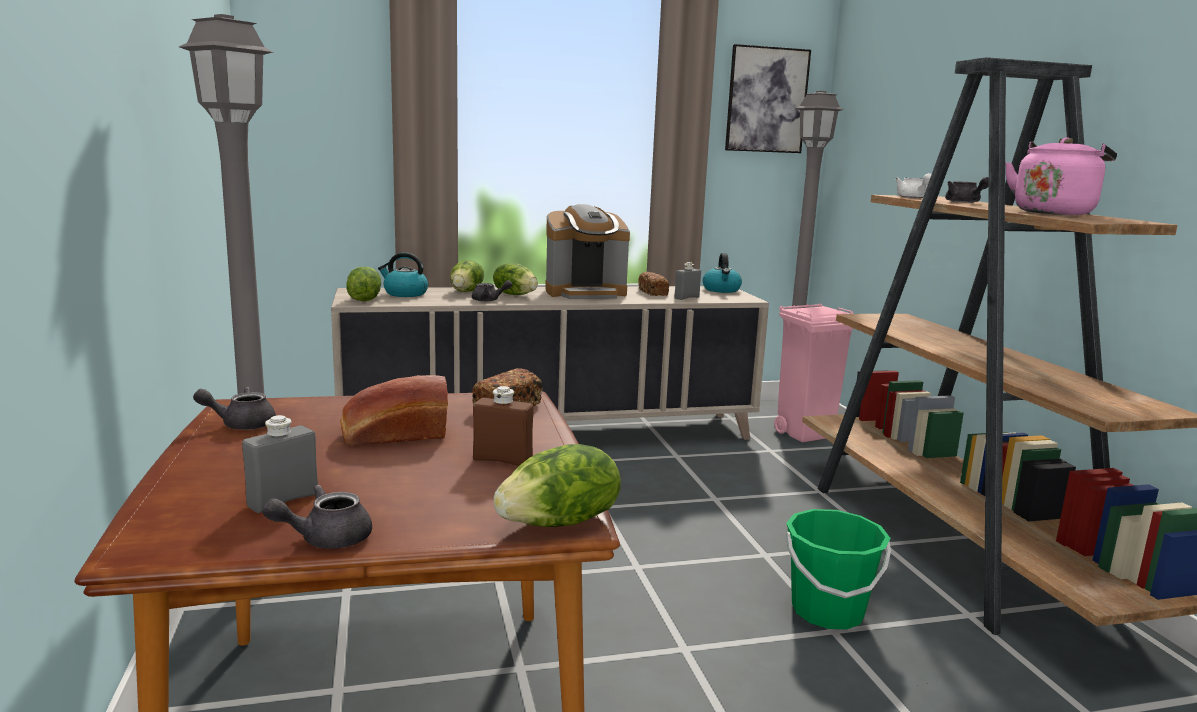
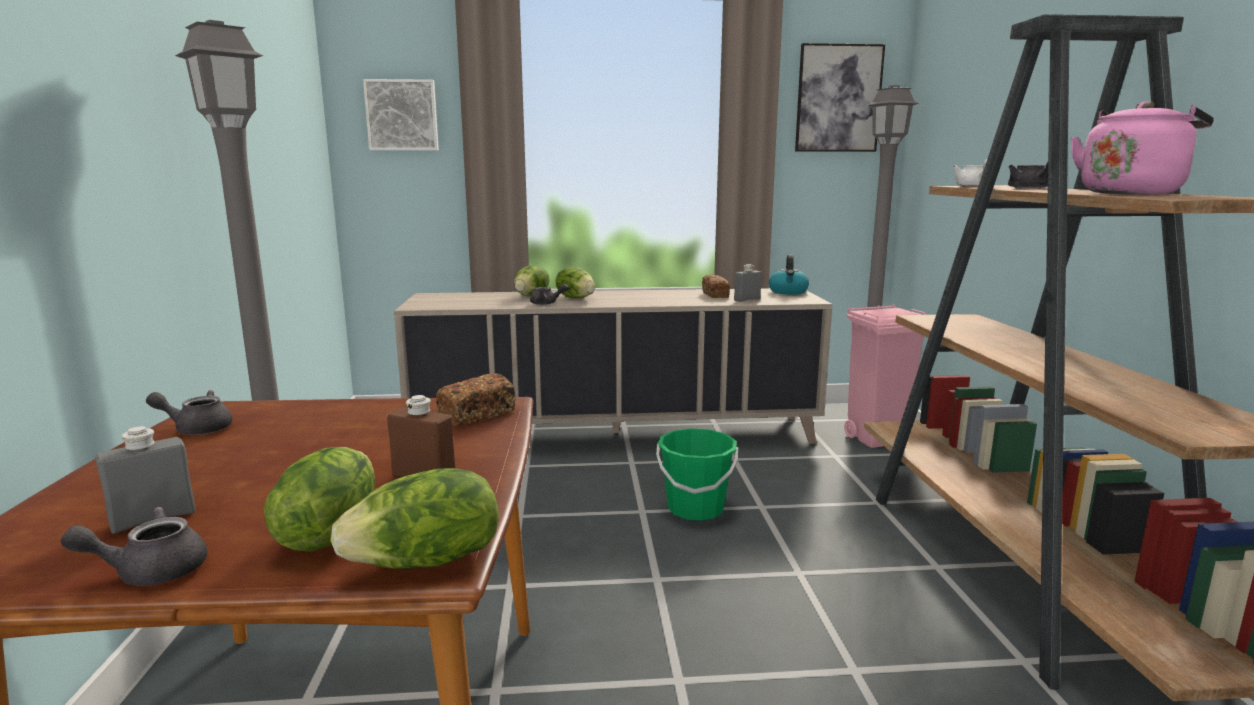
camera: 10 degrees right, 0 degrees up
bread [340,375,448,446] -> none
lettuce [346,267,381,301] -> lettuce moved to [264,447,375,552]
kettle [378,252,428,297] -> none
coffee machine [545,204,630,299] -> none
green bucket [786,509,891,629] -> green bucket moved to [656,428,738,521]
none -> picture [363,79,439,151]

